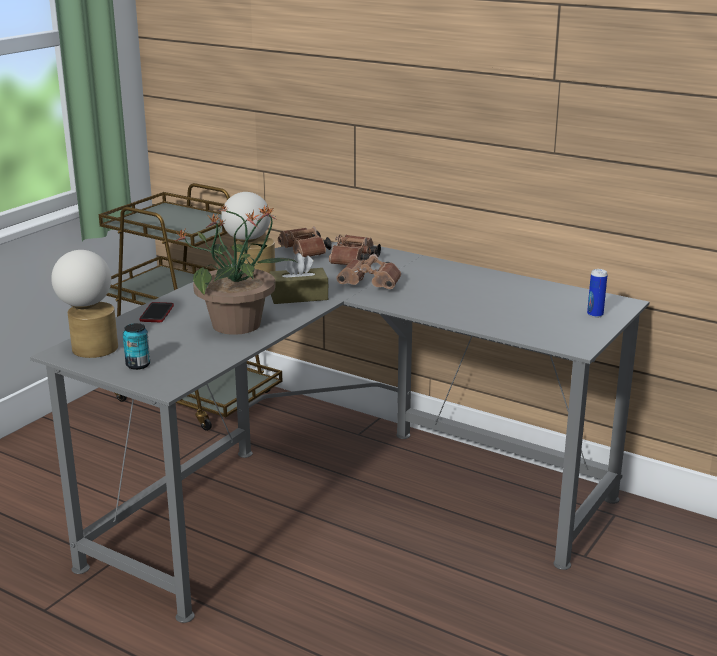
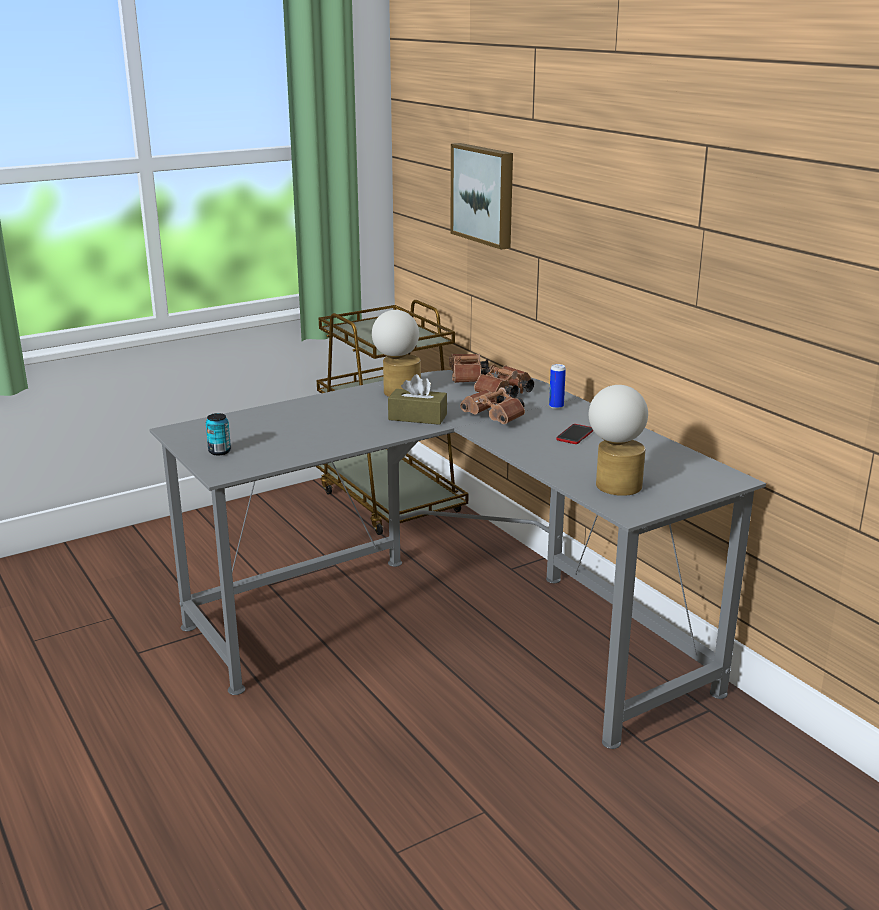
camera: 25 degrees right, 0 degrees up
table lamp [51,250,118,358] -> table lamp moved to [589,385,648,496]
phone [139,302,174,322] -> phone moved to [556,424,593,444]
potted plant [175,204,296,335] -> none
can [587,269,608,318] -> can moved to [549,364,566,409]
none -> picture [450,143,513,250]

